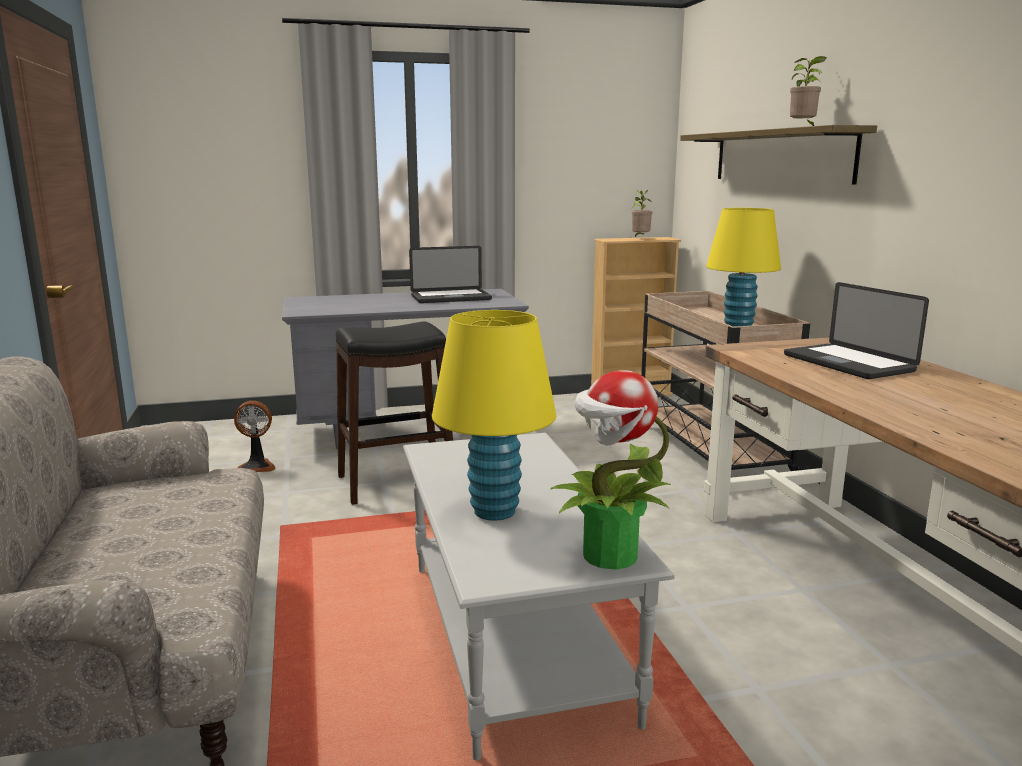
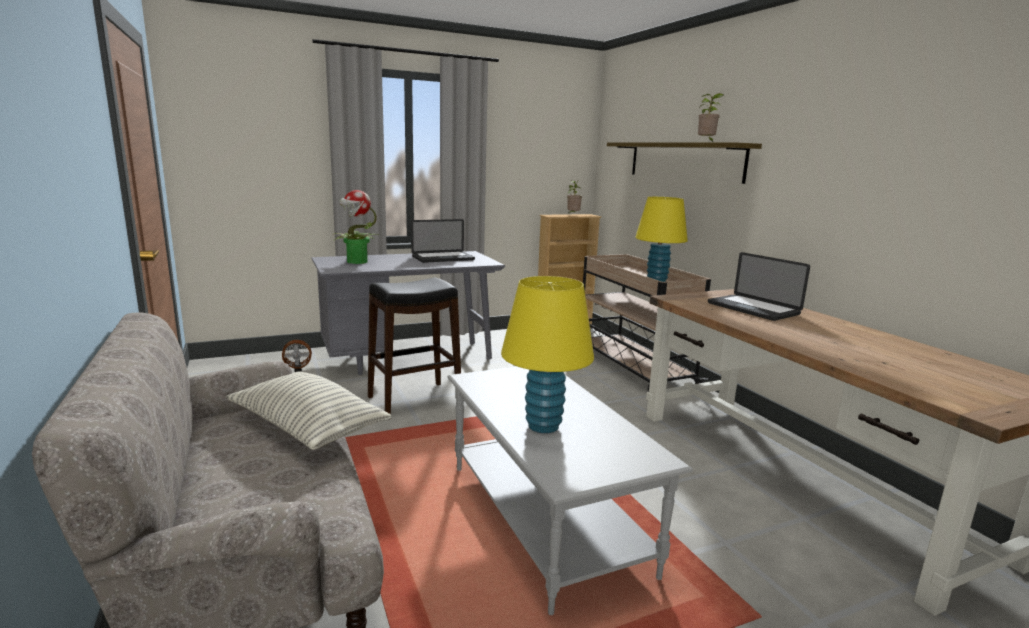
camera: 10 degrees left, 0 degrees up
potted plant [550,370,671,570] -> potted plant moved to [334,190,379,264]
none -> pillow [226,371,392,450]

